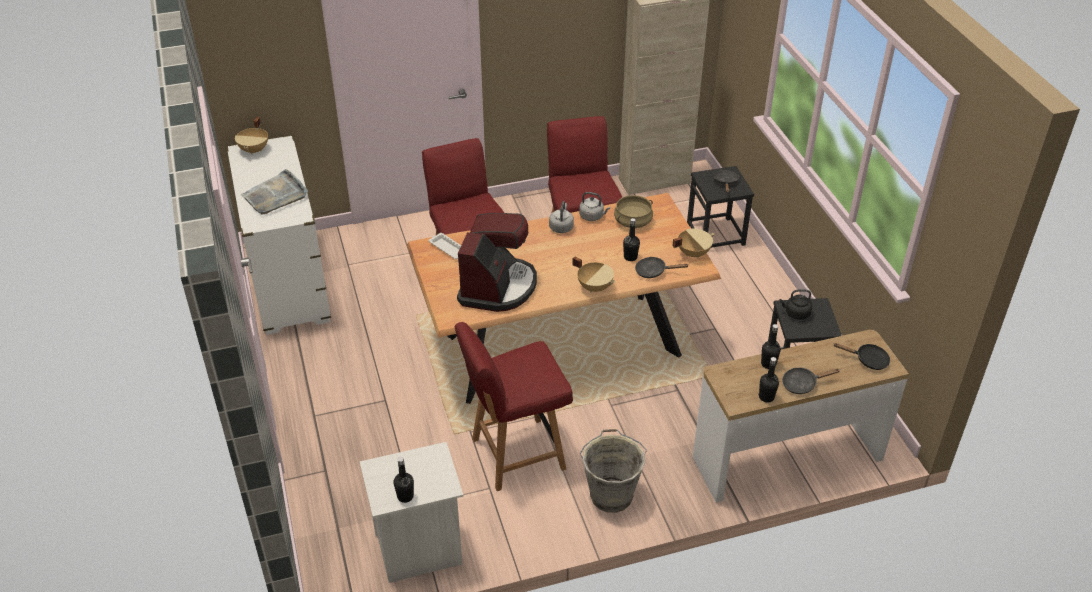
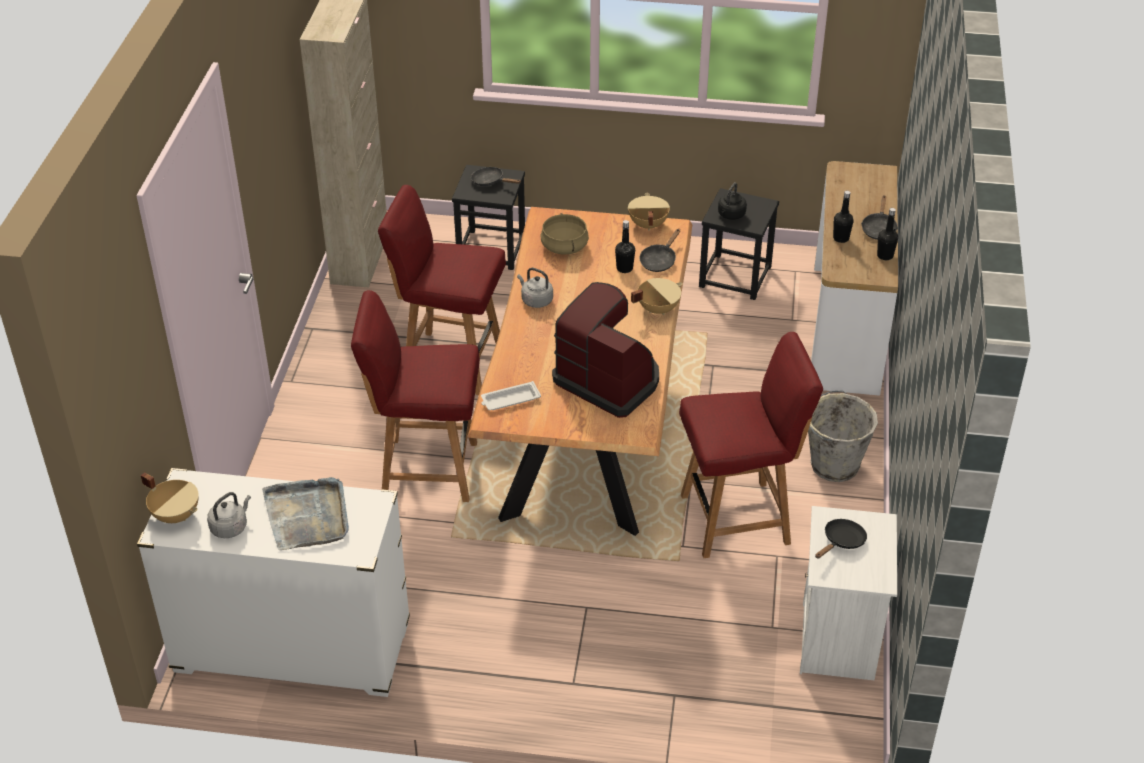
camera: 65 degrees left, 0 degrees up
black bottle [393,457,414,503] -> none
red chair [455,322,573,491] -> red chair turned 105 degrees counterclockwise [679,332,823,558]
grey kettle [579,192,610,221] -> grey kettle moved to [207,492,251,538]
black frying pan [833,343,890,370] -> black frying pan moved to [815,519,867,559]

